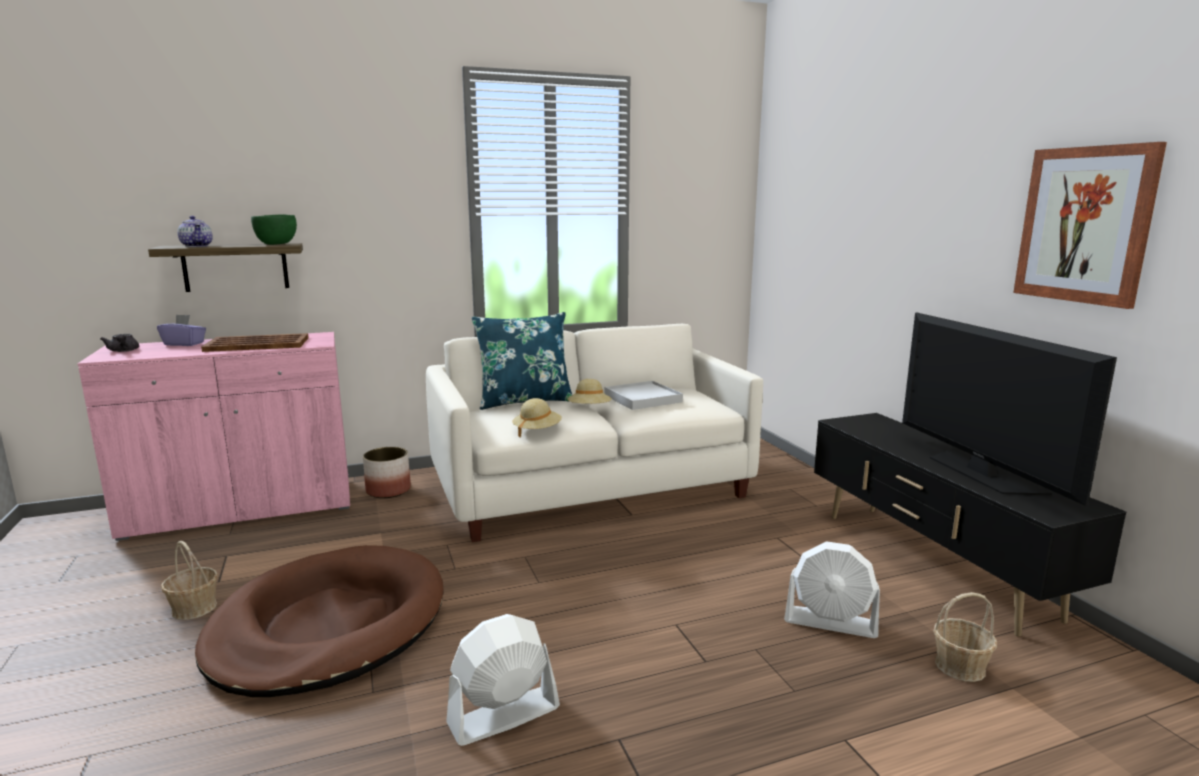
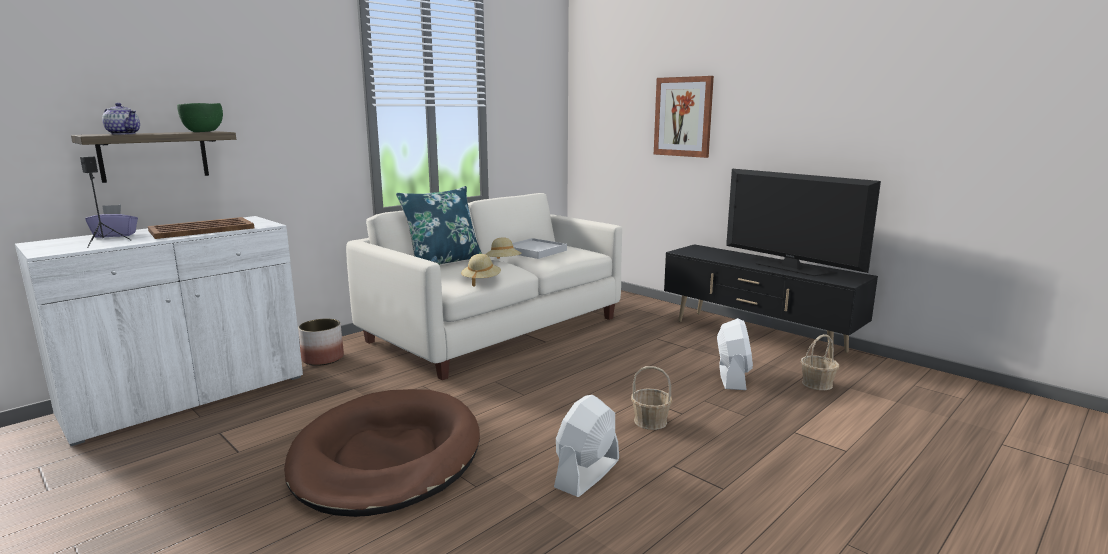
camera: 25 degrees left, 0 degrees up
pink cabinet [78,332,350,541] -> white cabinet [15,216,303,446]
grey teapot [100,334,139,352] -> none
basket [161,541,218,620] -> basket moved to [631,366,672,430]
white fan [784,541,880,638] -> white fan turned 75 degrees counterclockwise [717,318,753,390]
picture [1013,142,1167,309] -> picture moved to [654,76,714,158]
none -> black speaker [80,156,131,248]

